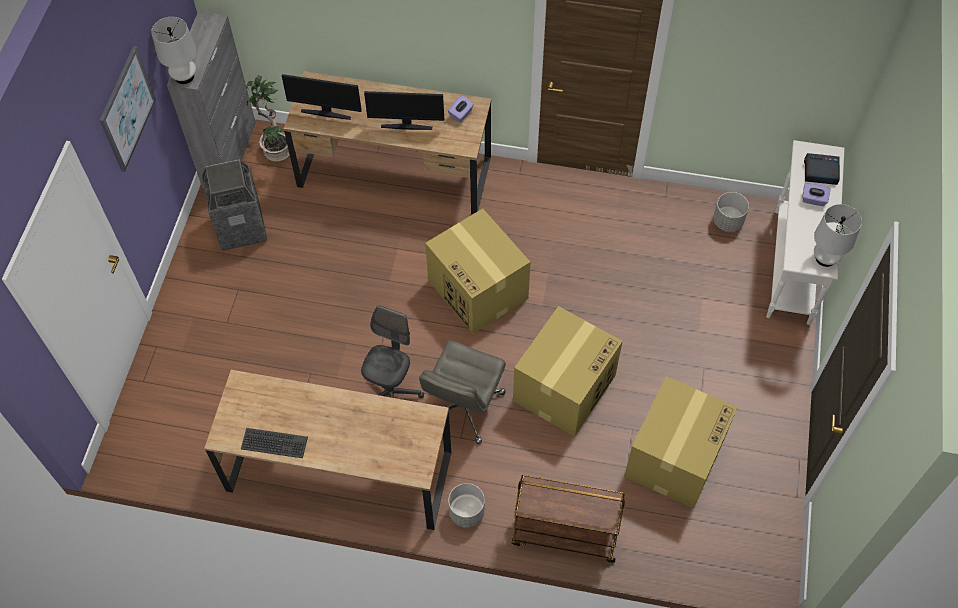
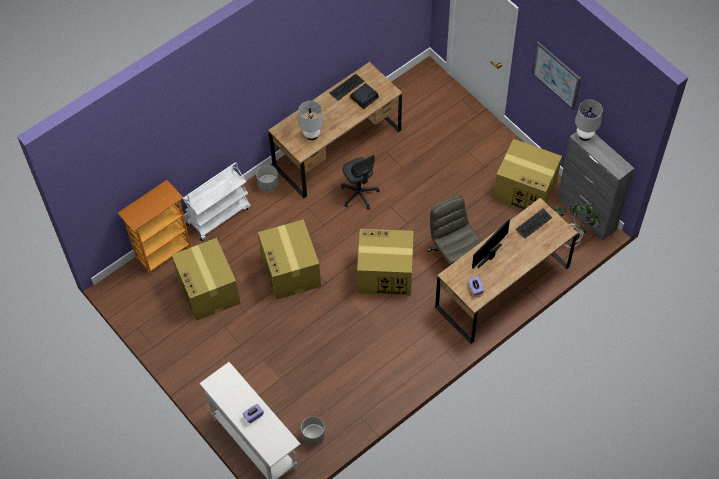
camera: 130 degrees right, 0 degrees up
trash can [202,159,268,251] -> cardboard box [493,139,562,210]
monitor [282,74,362,120] -> keyboard [515,209,553,239]
grey office chair [419,340,506,444] -> grey office chair moved to [427,195,482,265]
brown cart [512,475,625,563] -> white cart [183,162,251,241]
alarm clock [804,153,840,185] -> alarm clock moved to [350,83,379,109]
white table lamp [814,204,862,267] -> white table lamp moved to [299,101,323,140]
none -> bookcase [118,180,191,276]

